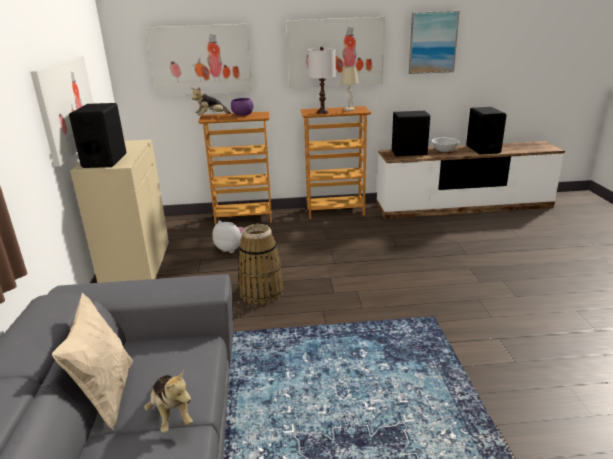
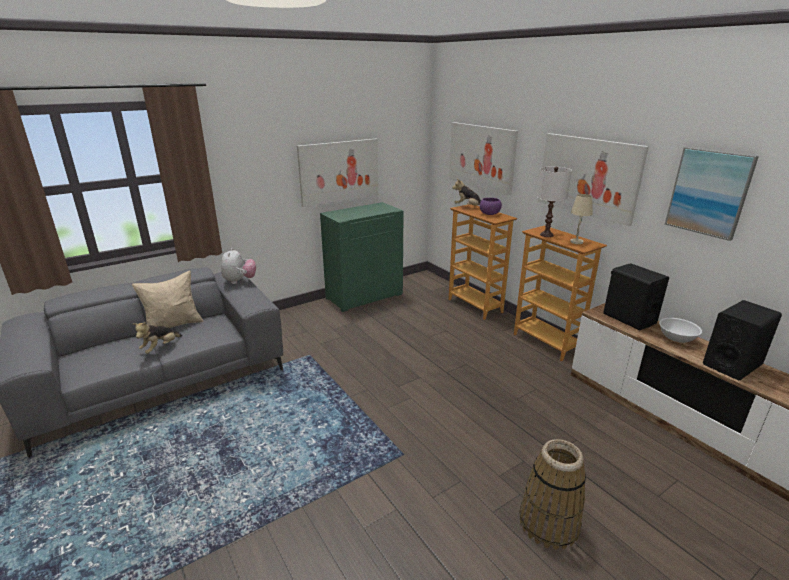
camera: 60 degrees right, 0 degrees up
black speaker [69,103,127,168] -> none
beige cabinet [70,140,169,283] -> green cabinet [320,202,404,312]
plush toy [212,220,244,253] -> plush toy moved to [221,248,256,284]
basket [238,224,284,305] -> basket moved to [519,439,586,550]

